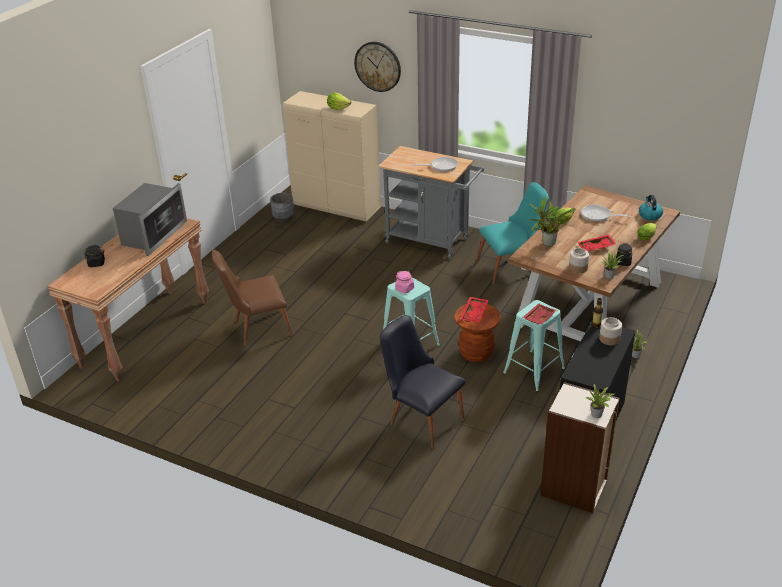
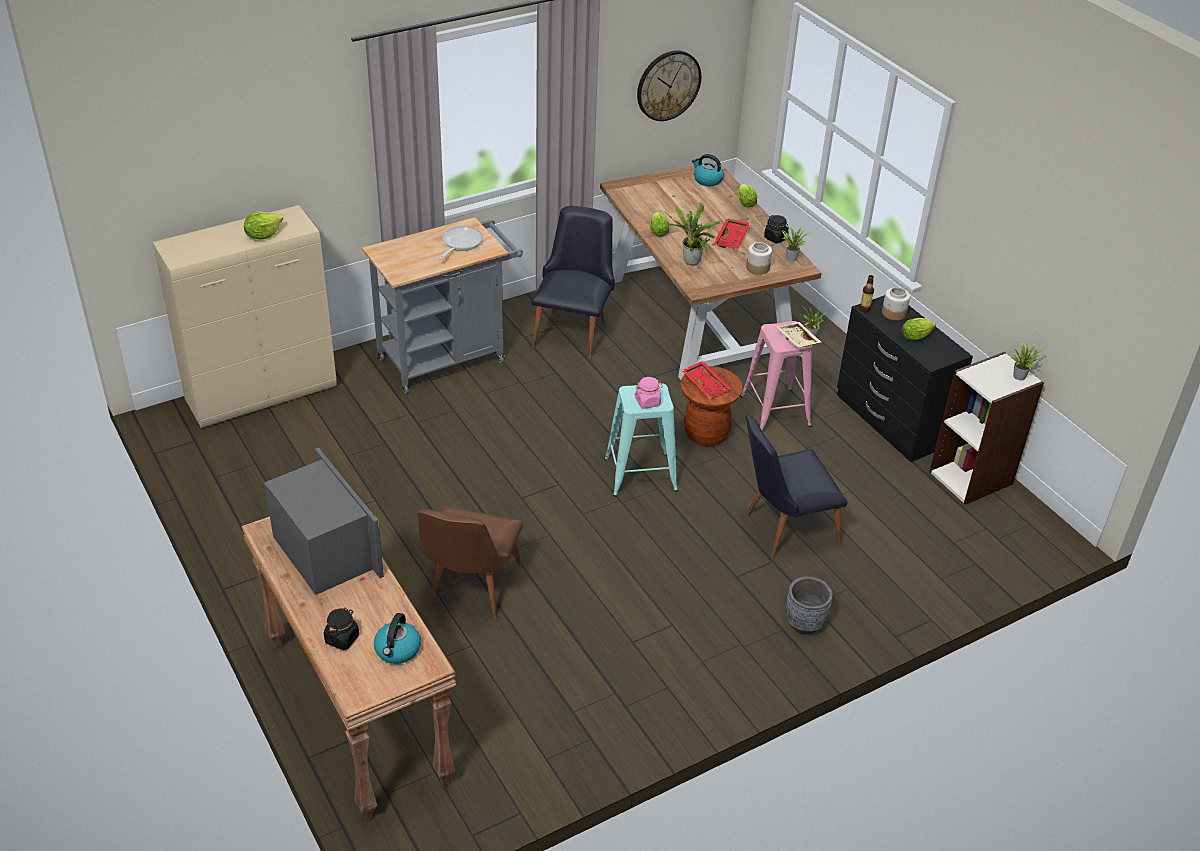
camera: 60 degrees left, 5 degrees up
grey planter [270,193,294,222] -> grey planter moved to [785,576,833,635]
wall clock [354,42,401,92] -> wall clock moved to [637,50,701,121]
turquoise chair [476,182,549,284] -> black chair [531,206,615,358]
turquoise stool [503,300,565,392] -> pink stool [740,321,812,431]
red tray [522,303,557,325] -> beige tray [776,322,822,348]
frying pan [581,205,631,222] -> none
none -> kettle [374,613,421,664]
none -> lettuce [902,318,936,341]

